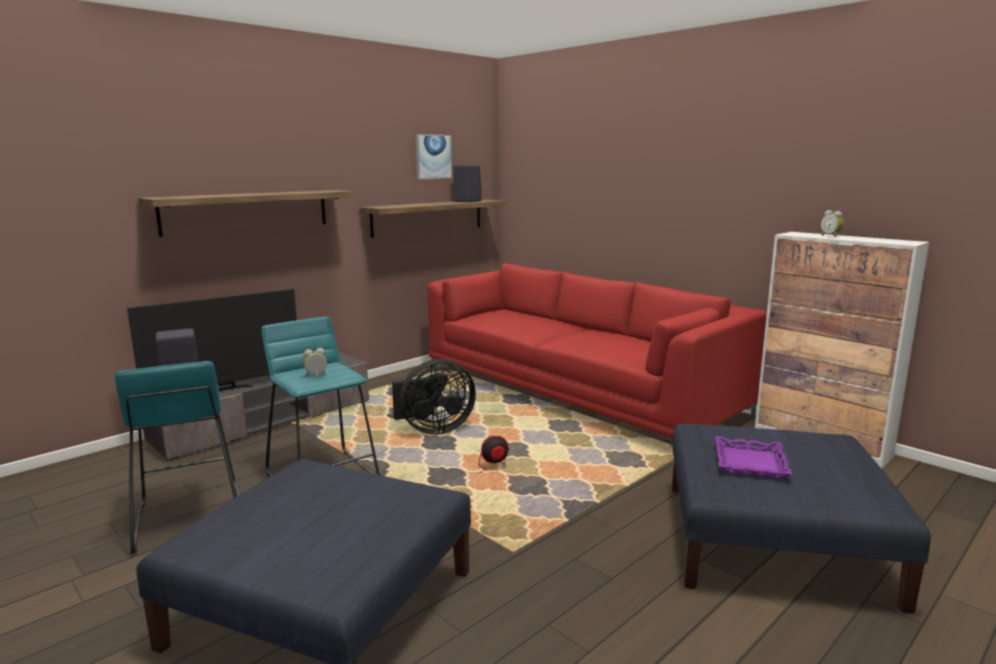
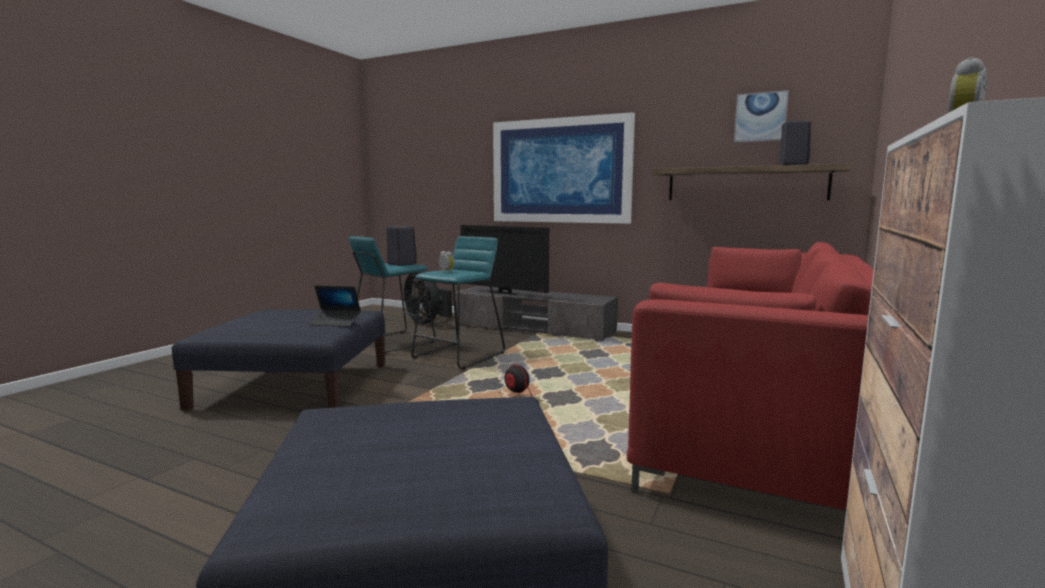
camera: 70 degrees right, 5 degrees down
shelf [138,190,354,237] -> picture [493,112,635,224]
black fan [392,359,476,435] -> black fan moved to [404,271,452,324]
purple tray [715,436,792,478] -> none
none -> laptop [308,286,361,327]

